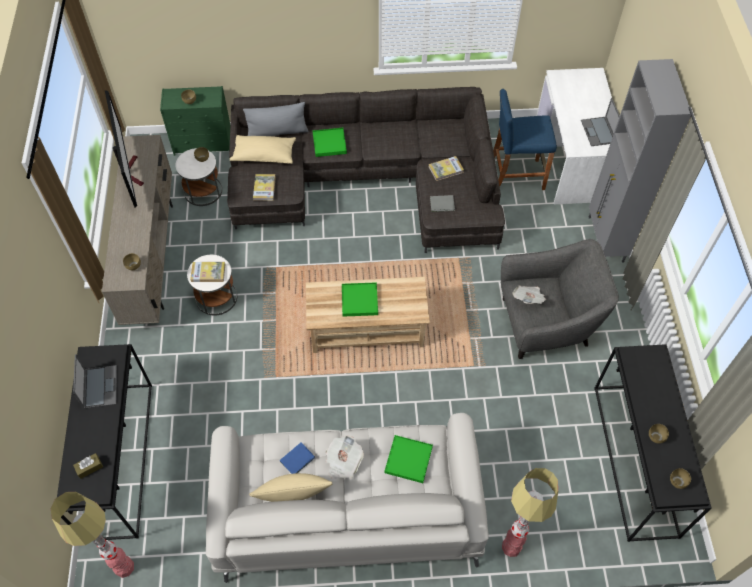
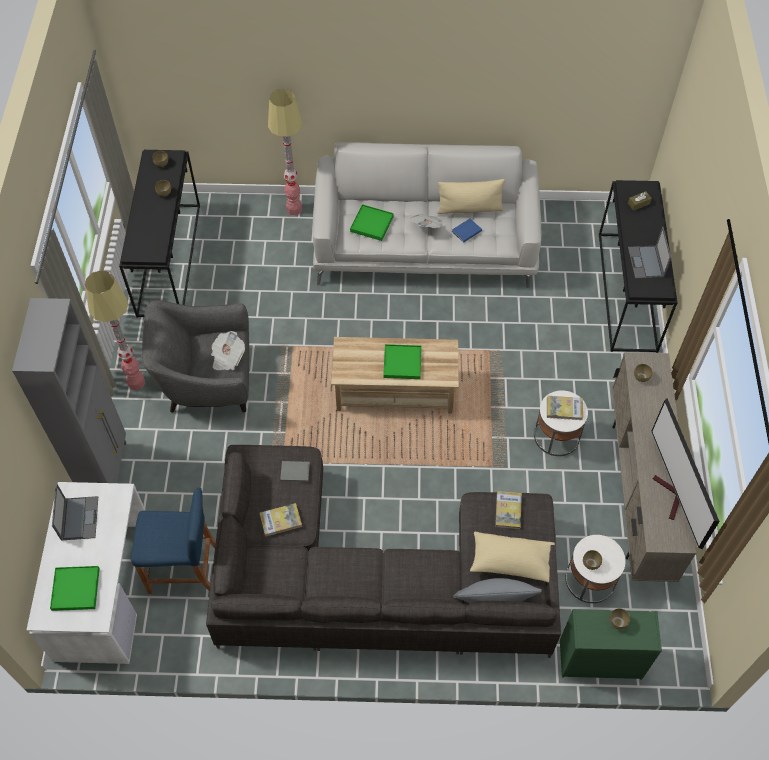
camera: 175 degrees left, 0 degrees up
floor lamp [51,492,134,578] -> floor lamp moved to [85,271,145,390]
green tray [313,128,347,157] -> green tray moved to [50,566,100,611]

